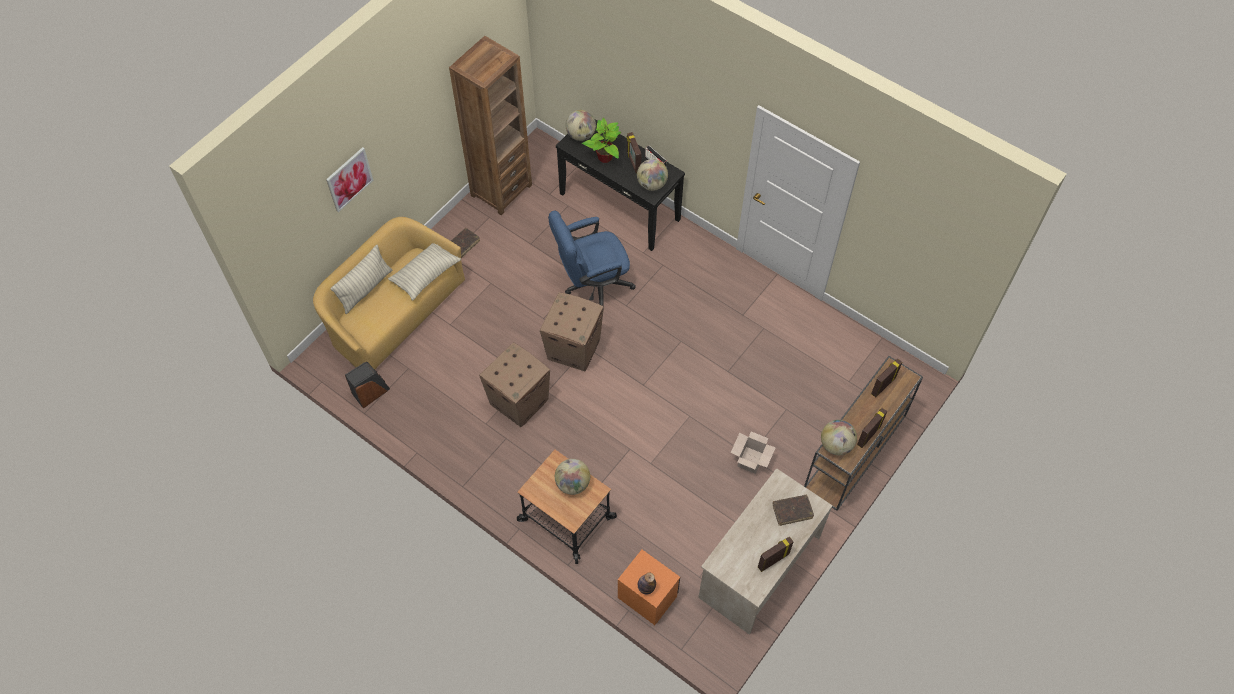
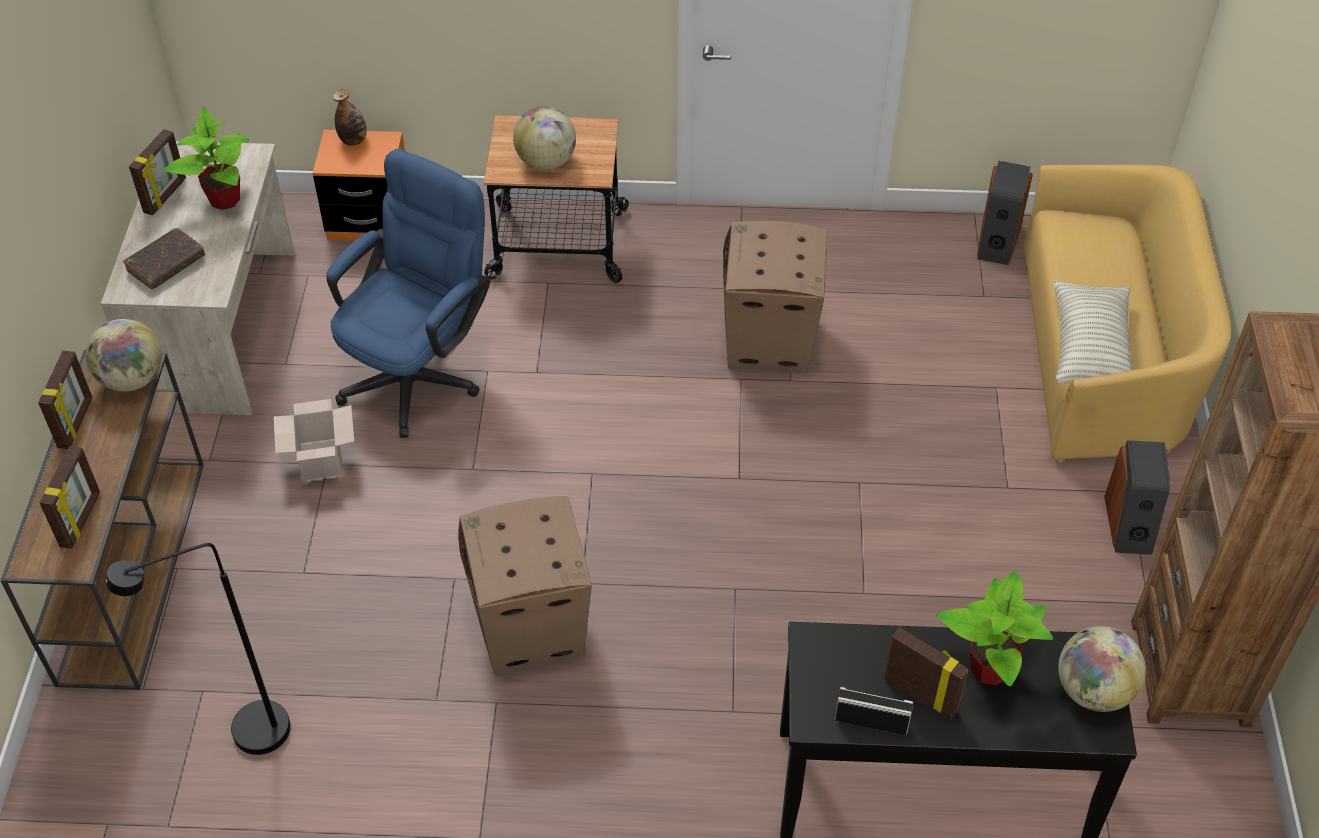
camera: 145 degrees right, 10 degrees down
picture [326,147,374,212] -> none
pillow [330,245,392,314] -> none
brown book [451,228,480,258] -> speaker [1104,440,1170,555]
cardboard box [540,292,604,371] -> cardboard box moved to [458,496,592,675]
blue office chair [548,210,636,311] -> blue office chair moved to [326,149,490,438]
globe [637,159,668,191] -> none
none -> black floor lamp [106,543,291,755]
none -> potted plant [163,107,250,210]

